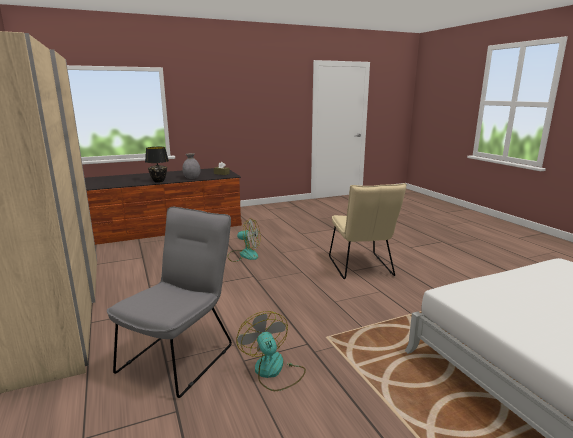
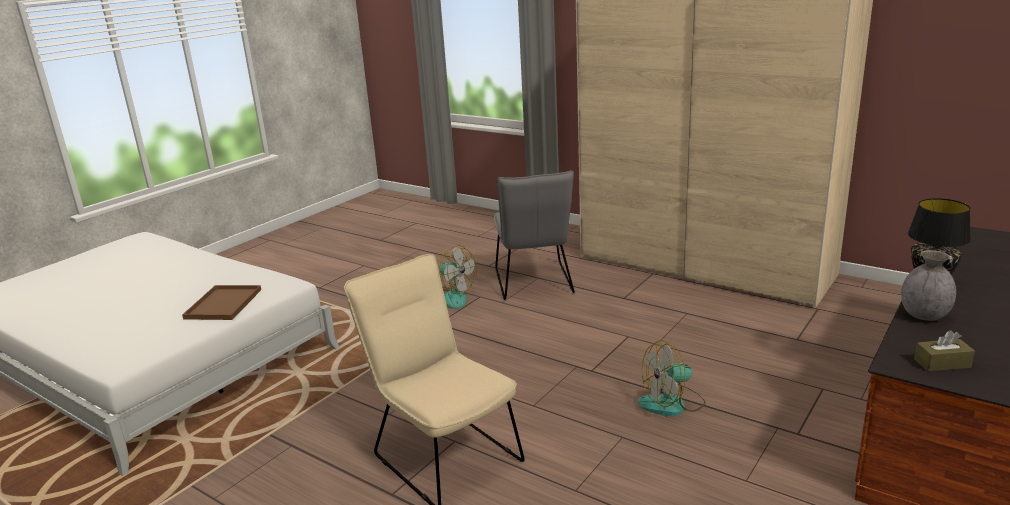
camera: 150 degrees right, 5 degrees up
none -> brown tray [182,285,261,320]

